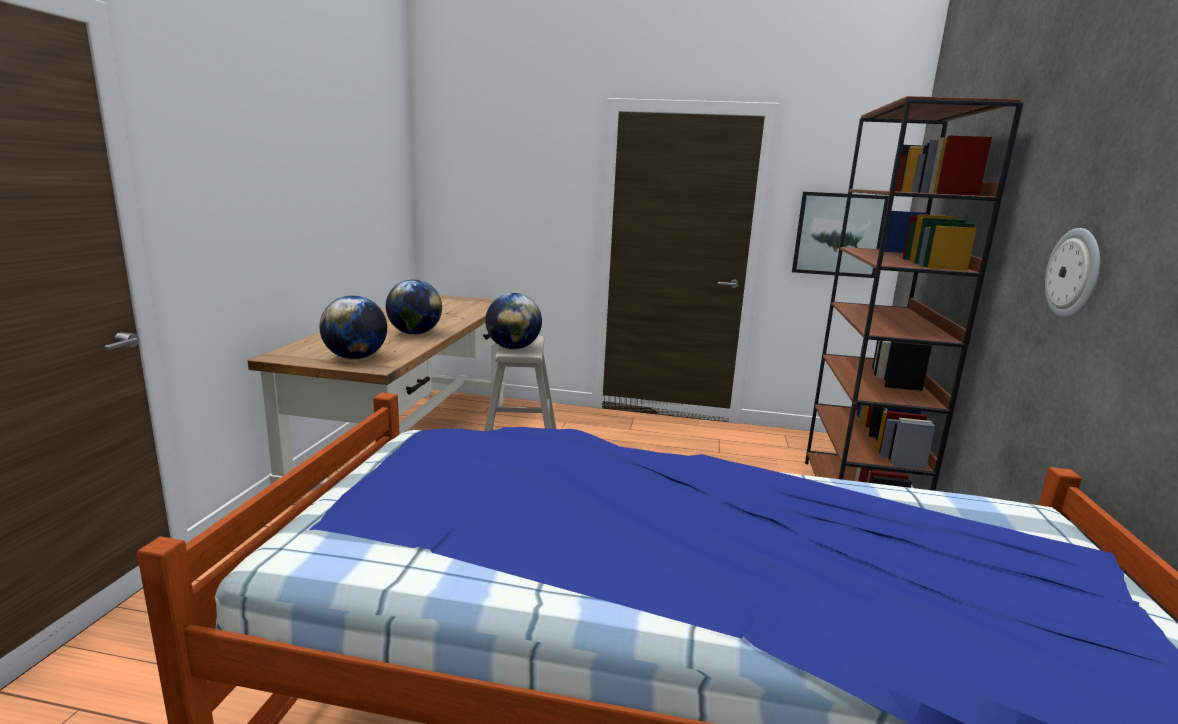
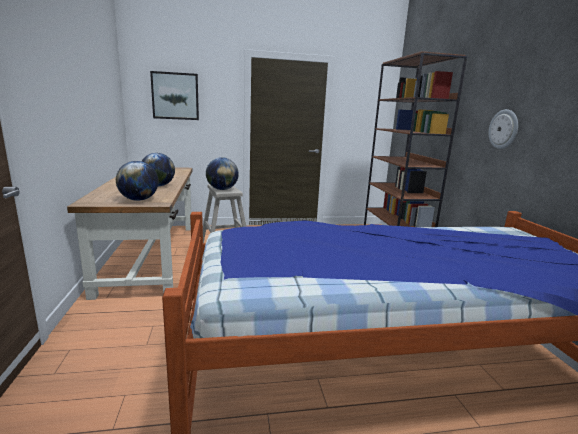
camera: 20 degrees left, 0 degrees up
picture [792,192,889,278] -> picture moved to [150,71,199,120]

